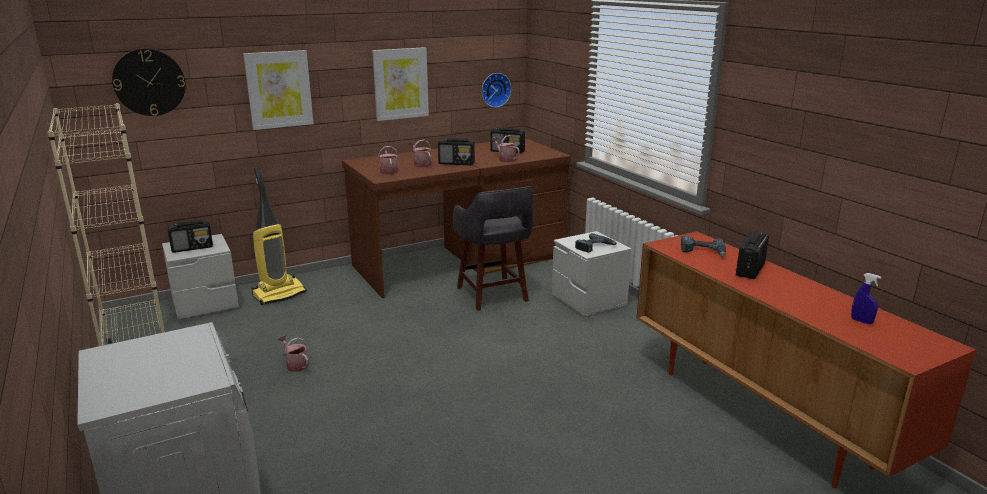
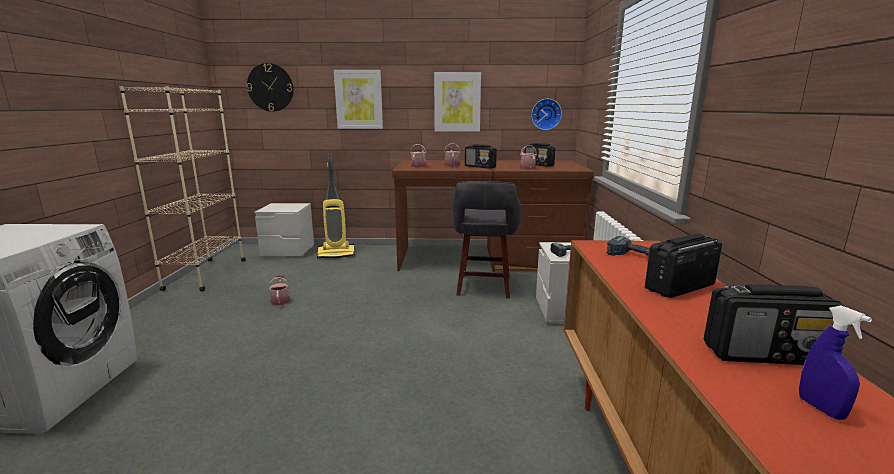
camera: 30 degrees right, 5 degrees down
radio [168,220,213,253] -> radio moved to [704,284,845,365]

